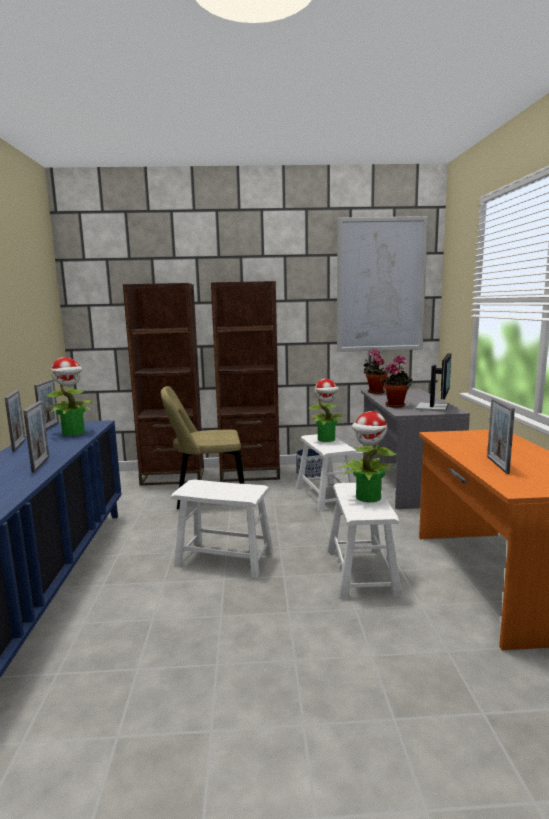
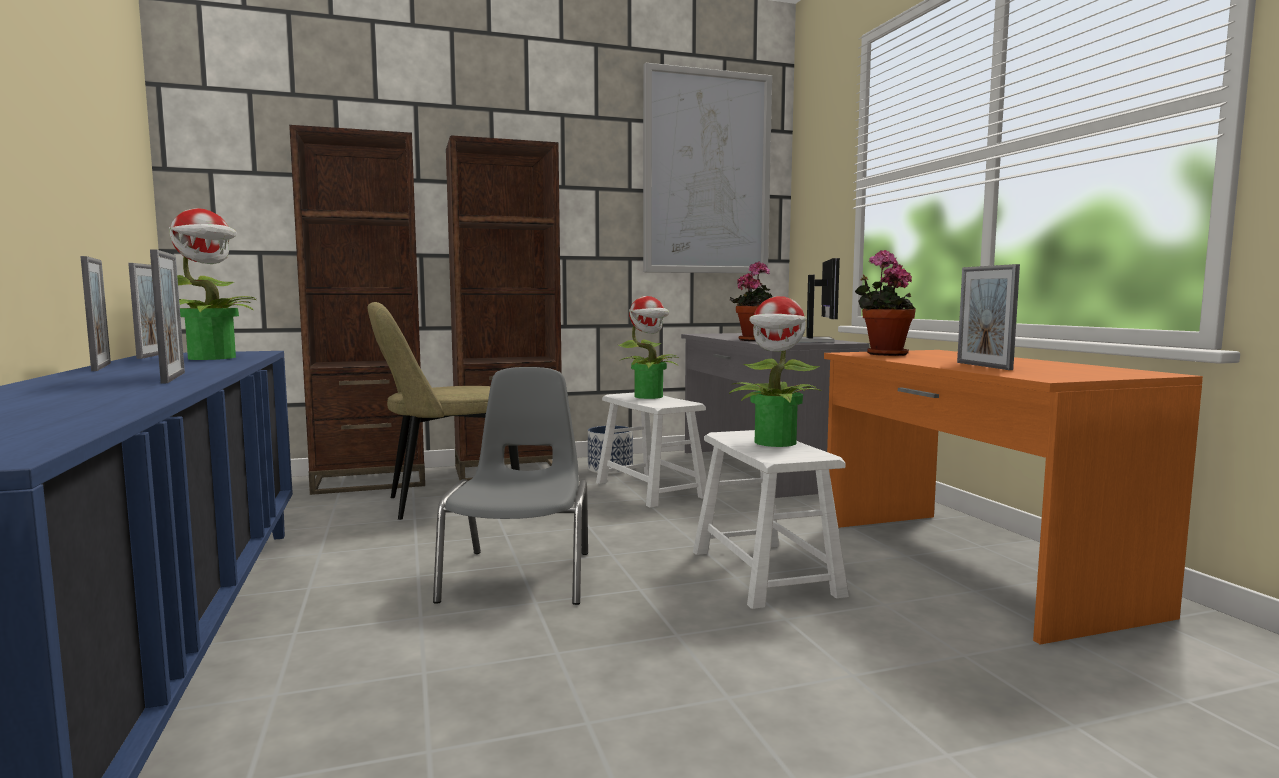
camera: 15 degrees left, 5 degrees down
white stool [171,480,273,578] -> grey chair [433,367,588,605]
potted plant [363,349,387,394] -> potted plant moved to [855,250,915,356]

